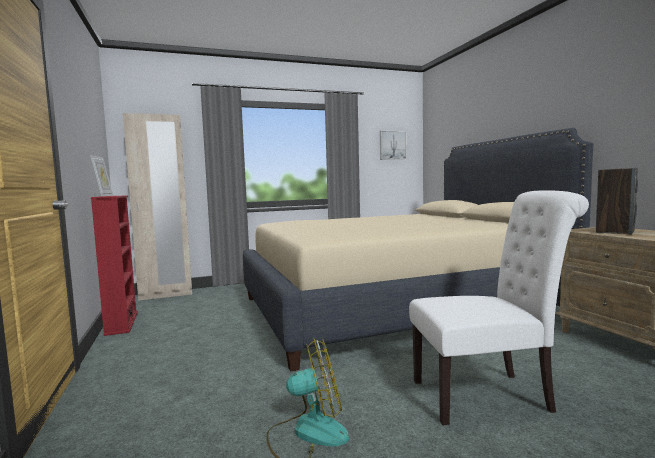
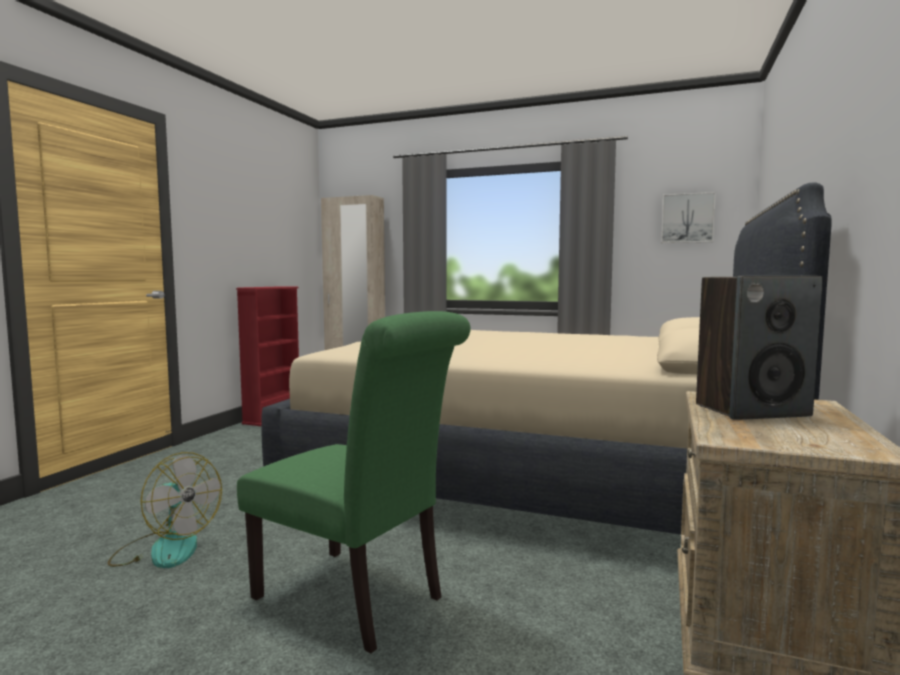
camera: 40 degrees right, 0 degrees up
picture frame [90,155,113,196] -> none
white chair [409,190,589,425] -> green chair [237,311,471,653]

